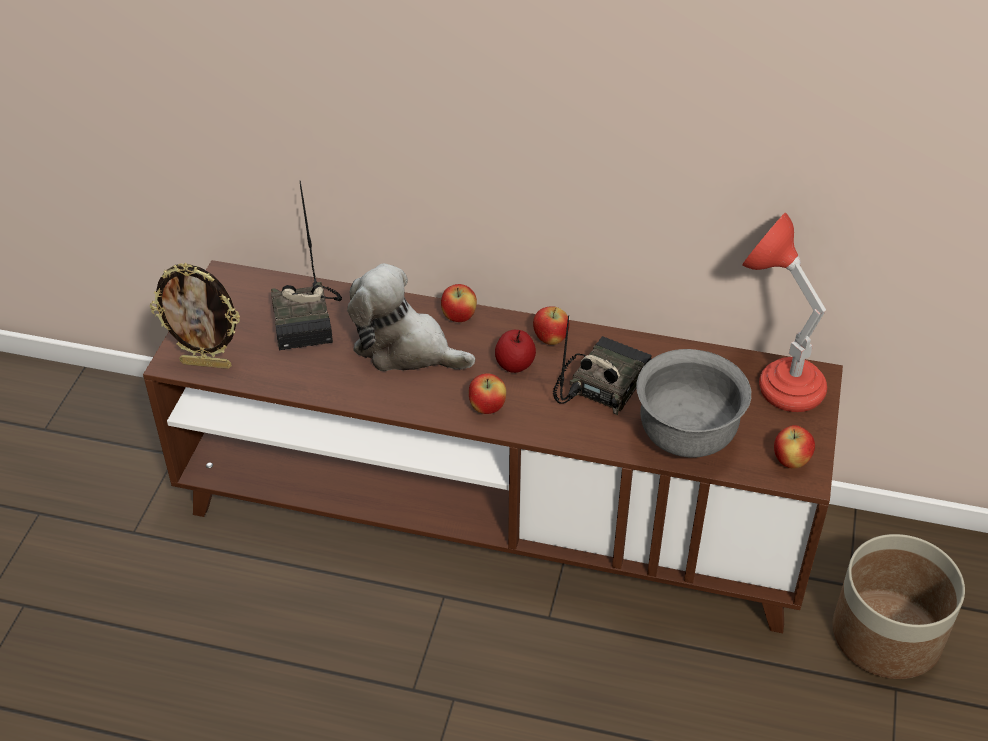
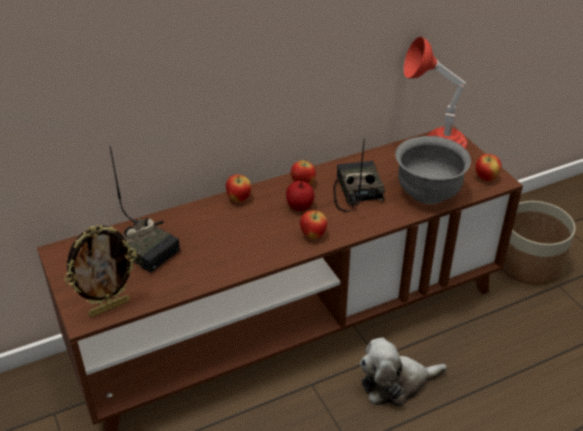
camera: 40 degrees left, 5 degrees down
plush toy [347,263,475,371] -> plush toy moved to [360,338,447,407]

